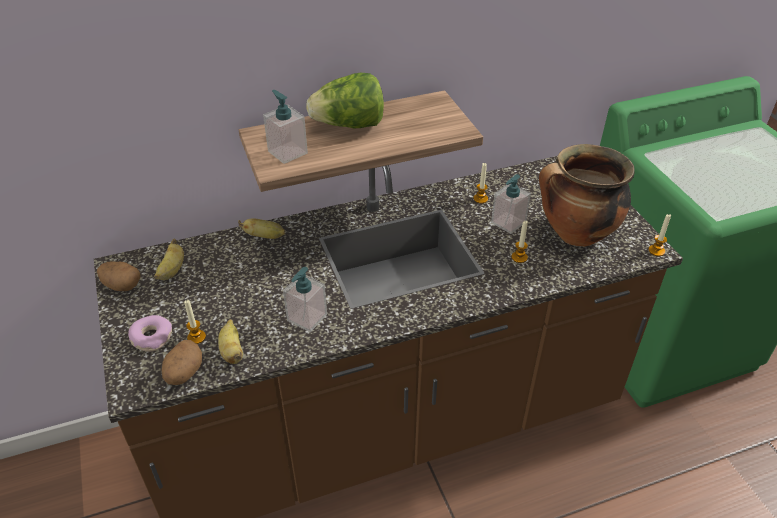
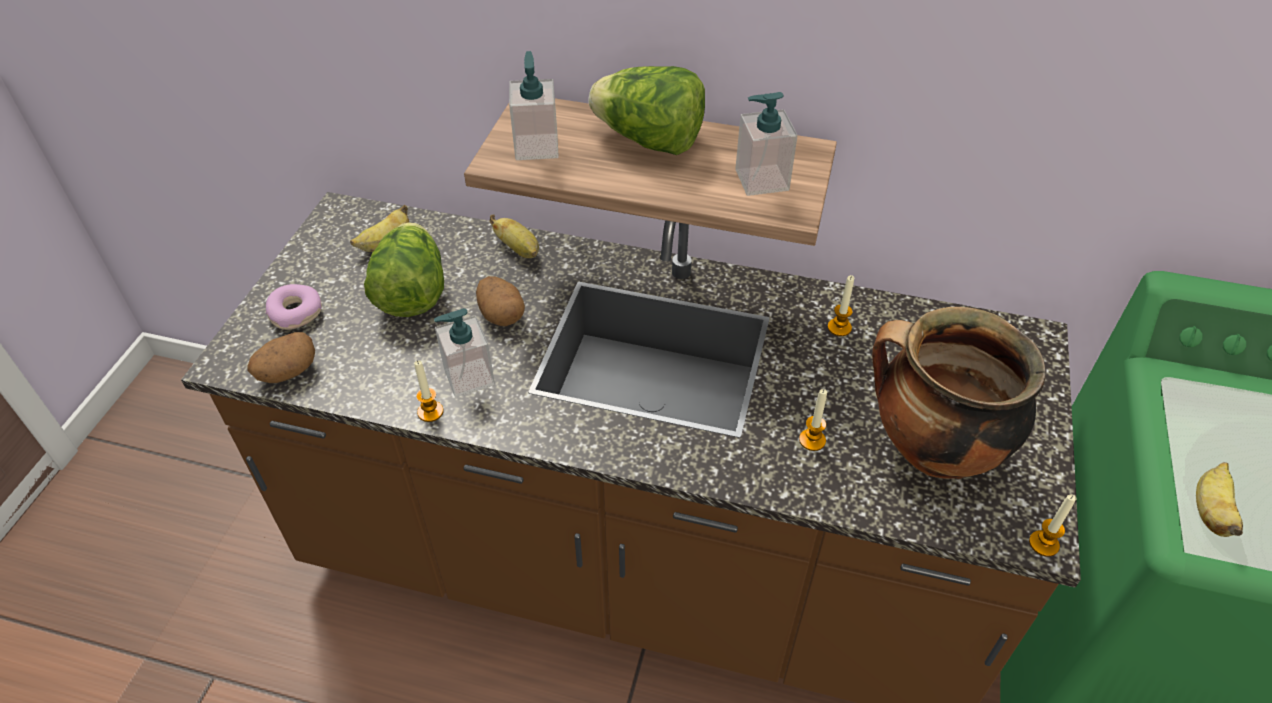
camera: 35 degrees right, 5 degrees up
potato [97,261,141,291] -> potato moved to [476,276,525,326]
candle [184,300,206,344] -> candle moved to [414,361,444,422]
banana [218,319,243,364] -> banana moved to [1196,462,1243,537]
soap dispenser [491,174,531,234] -> soap dispenser moved to [735,92,798,196]
none -> lettuce [364,222,444,317]

